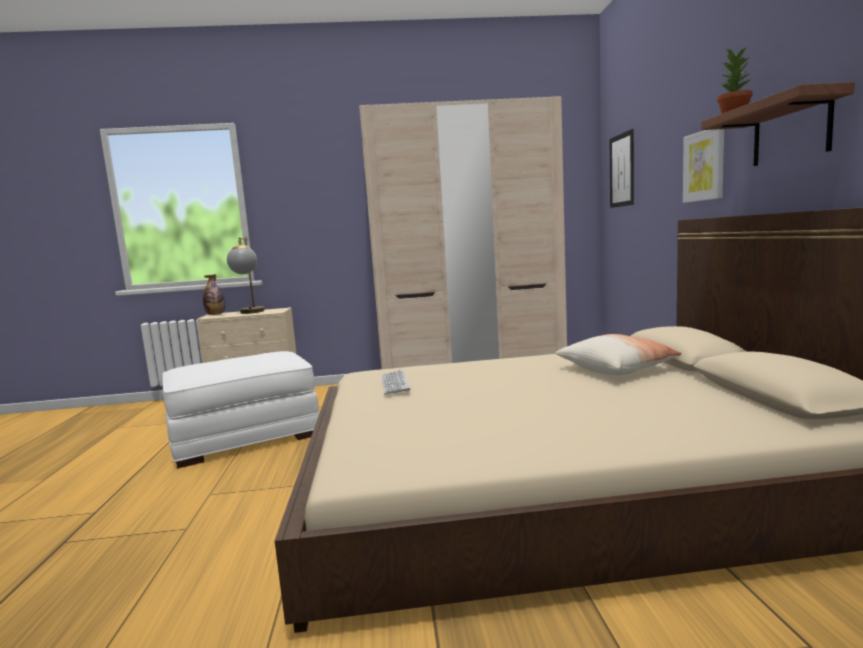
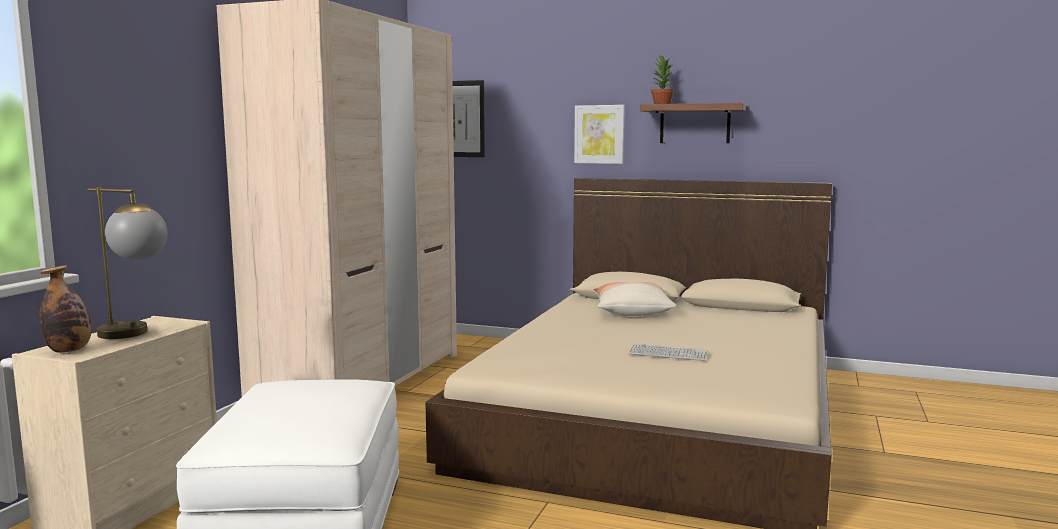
camera: 65 degrees left, 0 degrees up
keyboard [381,370,410,394] -> keyboard moved to [629,344,707,361]

